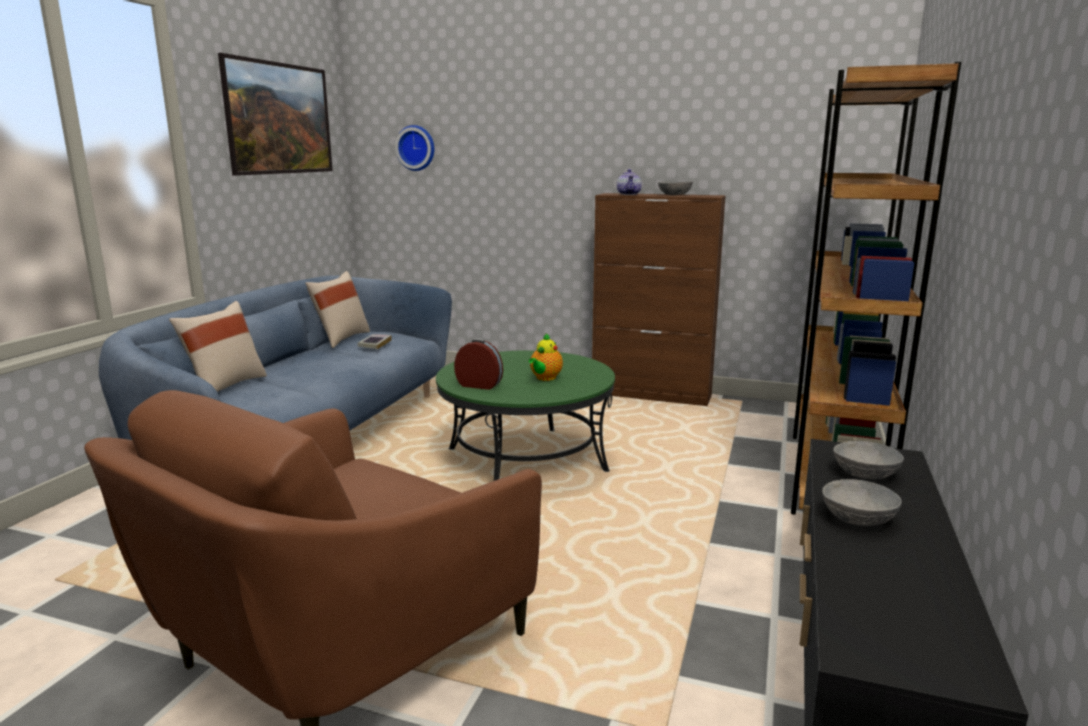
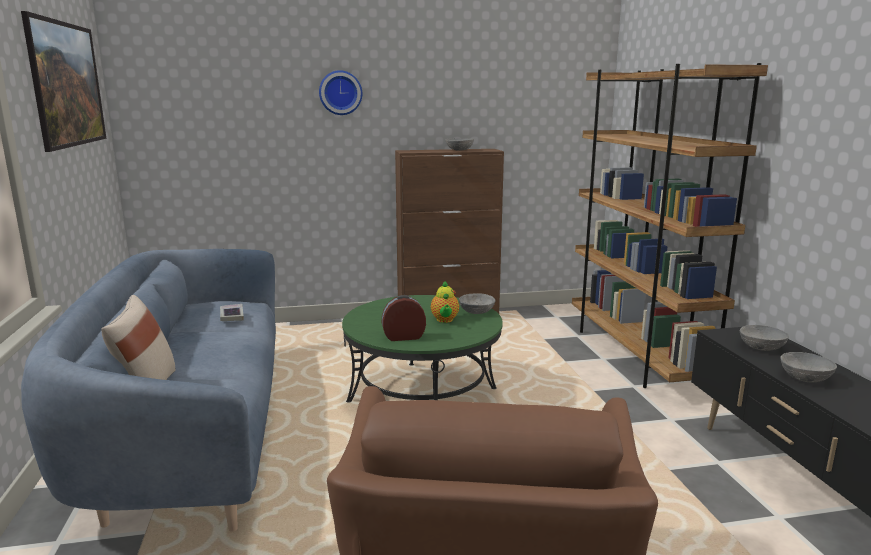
camera: 30 degrees left, 0 degrees up
beige pillow [305,271,370,348] -> none
wall clock [395,125,434,171] -> wall clock moved to [319,70,362,115]
teapot [617,169,642,195] -> none
none -> grey bowl [459,293,495,314]

